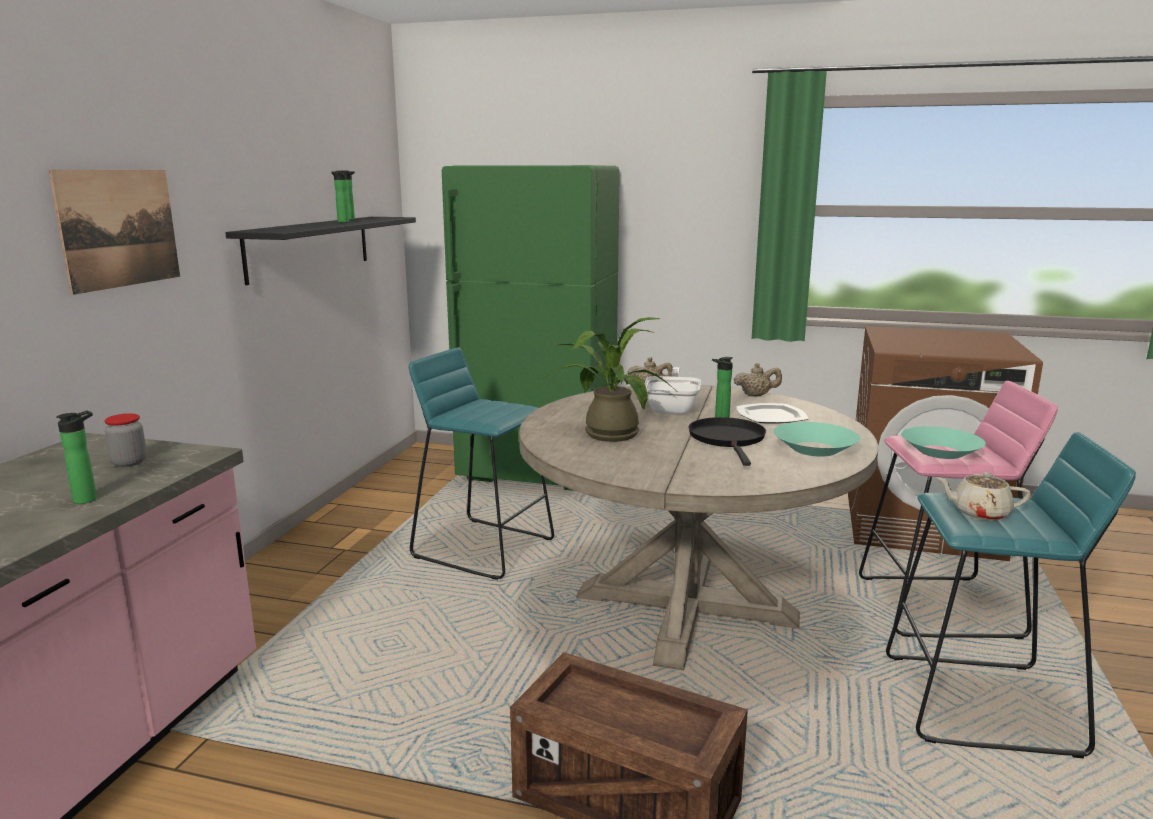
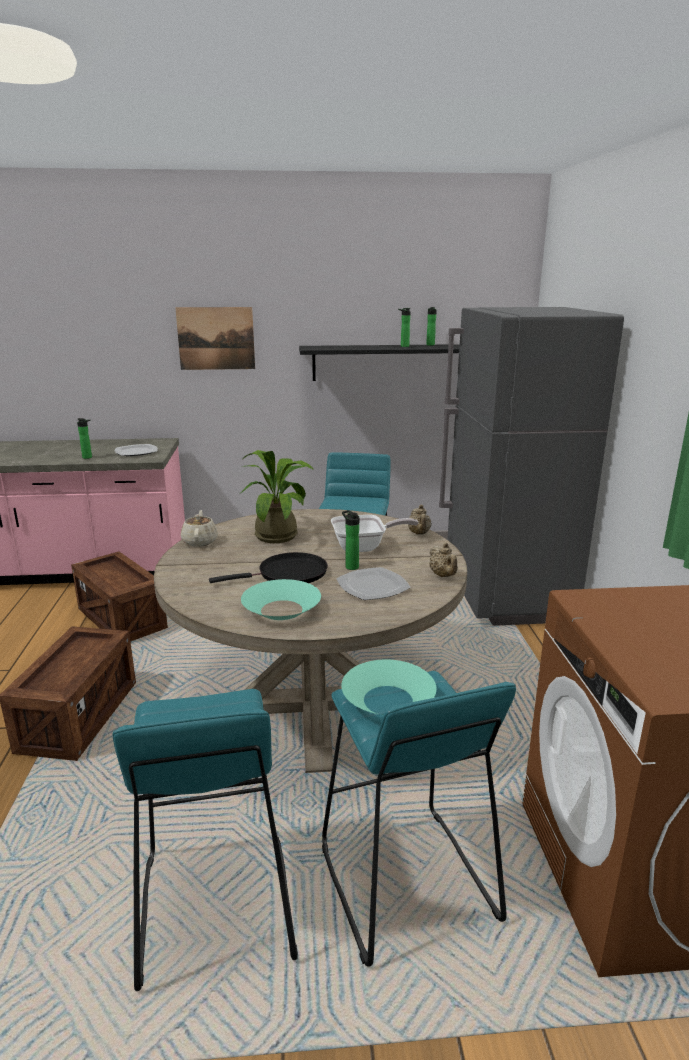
camera: 70 degrees right, 5 degrees up
jar [104,413,147,467] -> plate [115,444,158,456]
green fridge [442,165,620,491] -> grey fridge [439,307,624,626]
pink stool [859,381,1058,639] -> turquoise stool [322,671,516,967]
beige teapot [936,472,1031,520] -> beige teapot moved to [181,510,218,547]
none -> crate [71,552,168,642]

